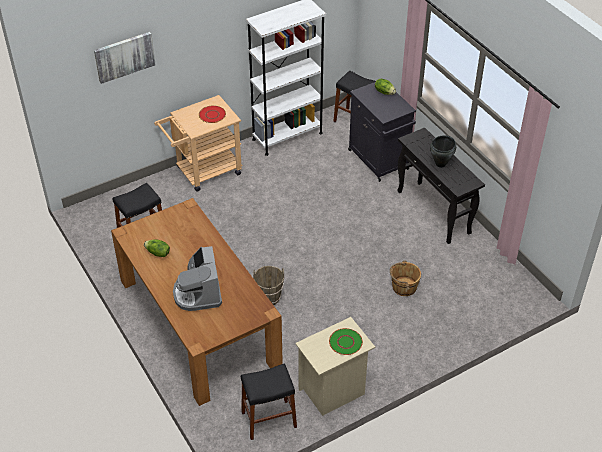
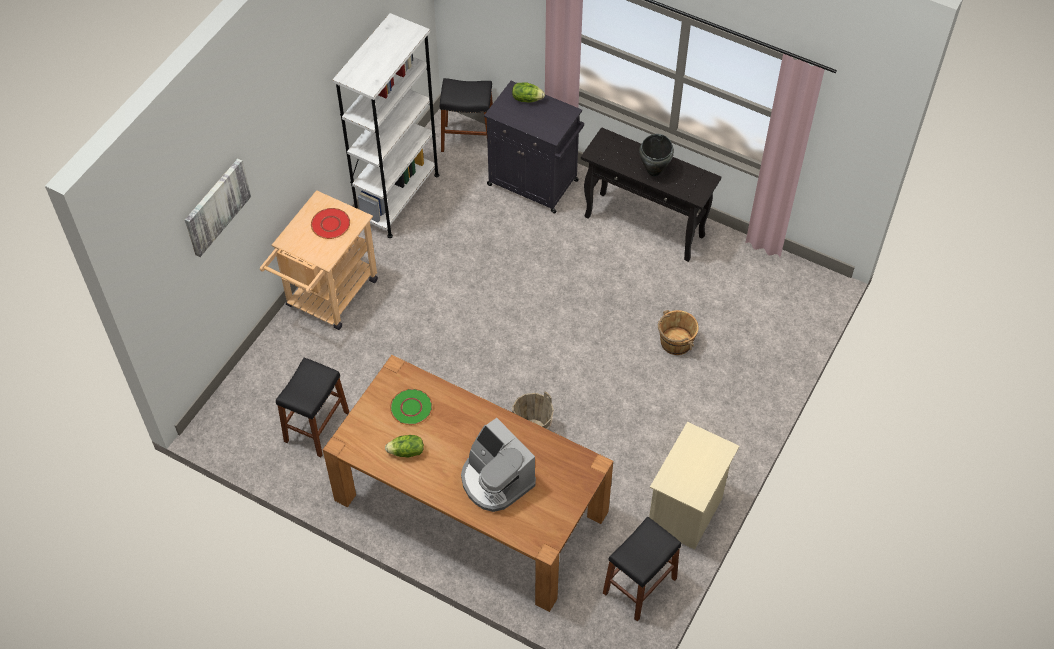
camera: 30 degrees left, 10 degrees up
green plate [329,328,363,355] -> green plate moved to [390,389,433,425]

